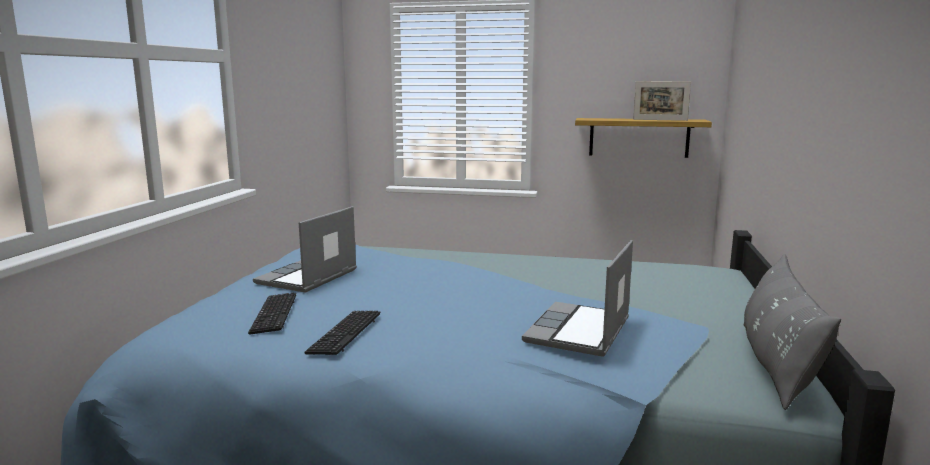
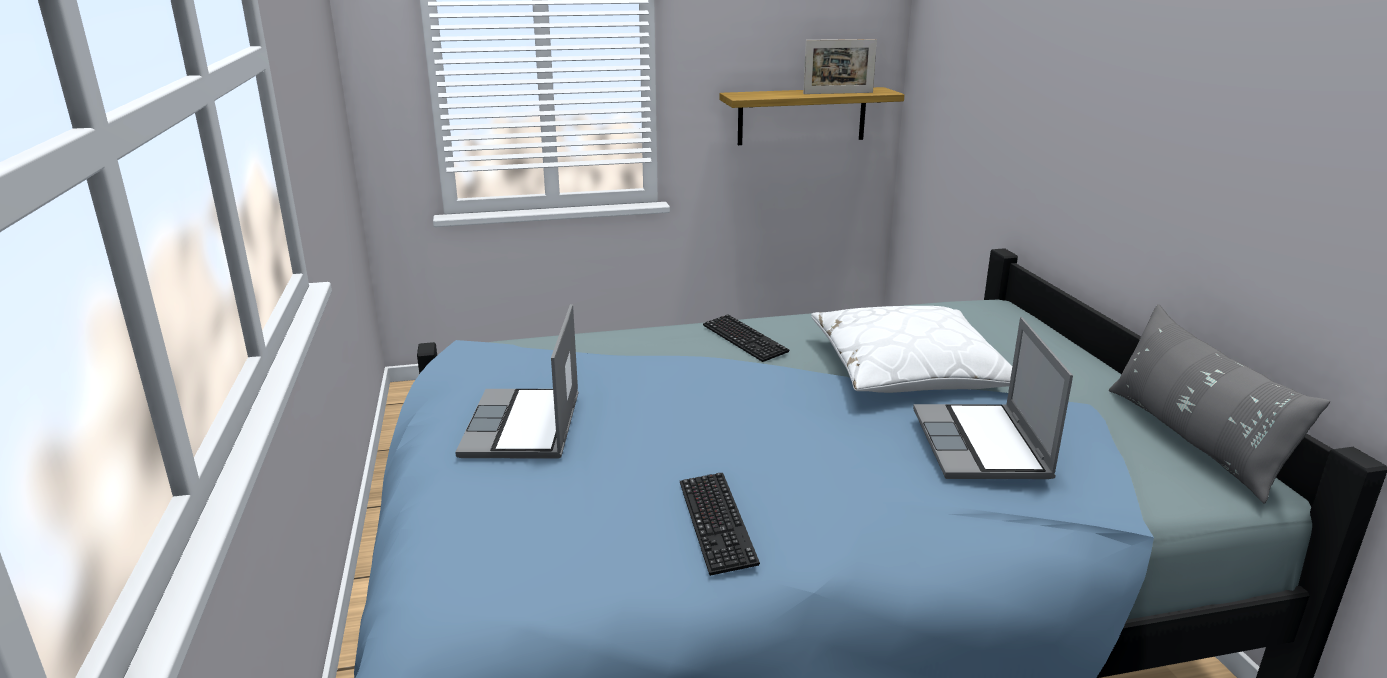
camera: 25 degrees left, 10 degrees up
keyboard [248,292,296,334] -> keyboard moved to [703,314,790,362]
none -> white pillow [811,306,1012,393]

